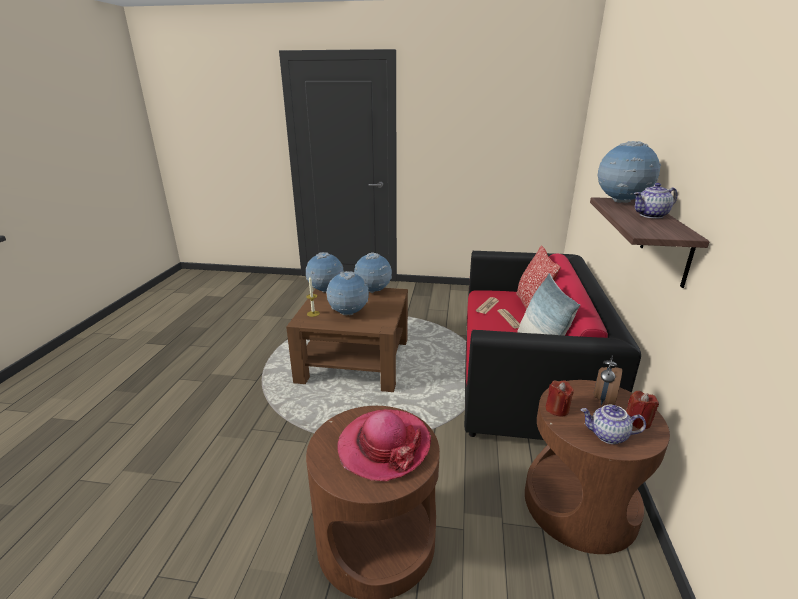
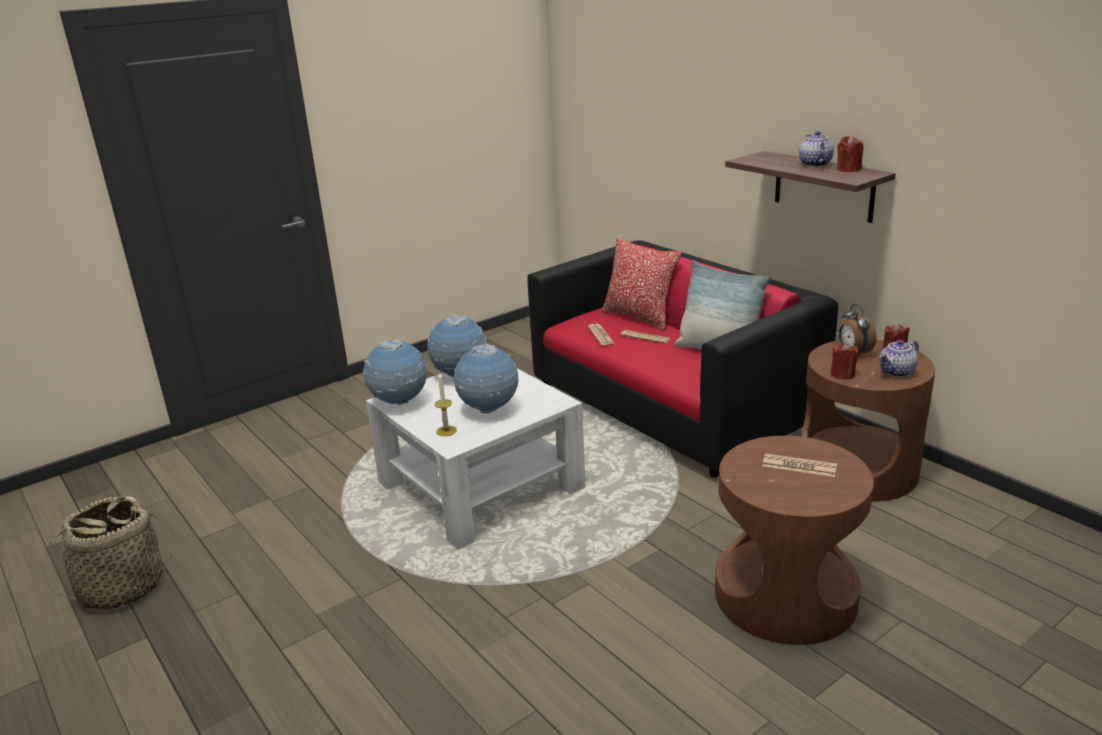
camera: 45 degrees left, 0 degrees up
brown coffee table [286,288,408,392] -> white coffee table [366,369,586,550]
hat [337,409,431,481] -> newspaper [762,454,837,477]
globe [598,141,661,203] -> none
teapot [634,183,677,218] -> teapot turned 150 degrees clockwise [799,131,834,167]
none -> basket [42,496,172,609]
none -> red candle [837,136,864,172]

